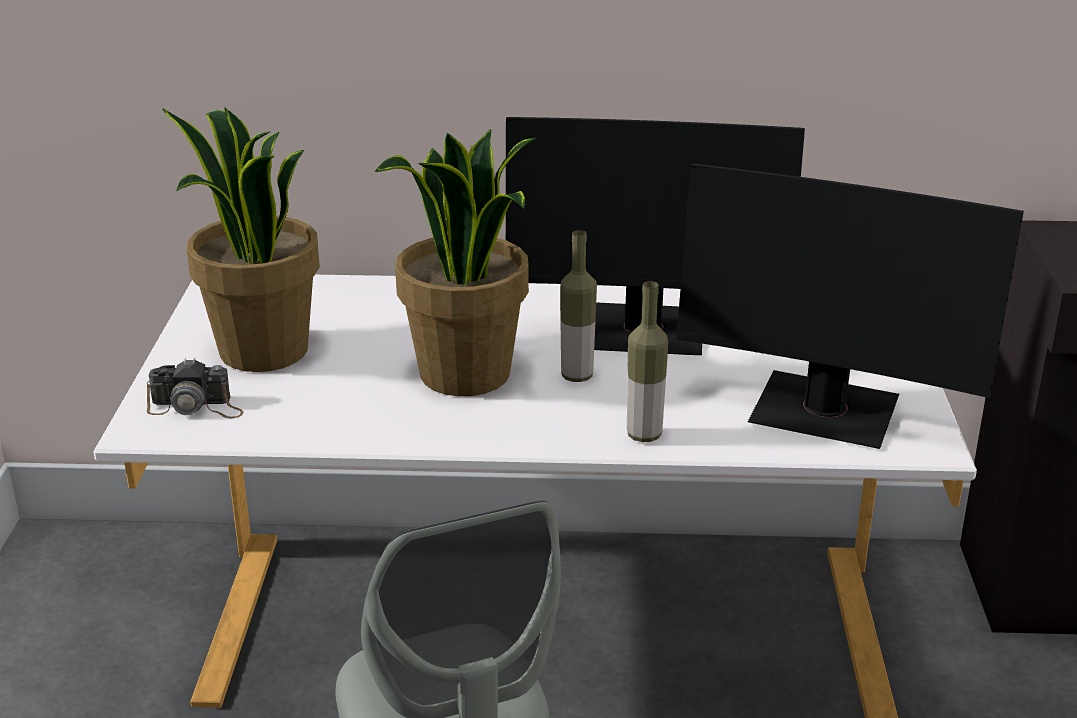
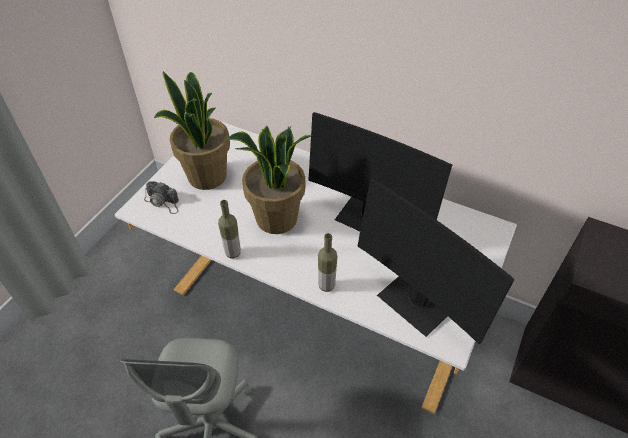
camera: 25 degrees right, 20 degrees up
bottle [560,230,597,382] -> bottle moved to [218,200,241,258]

